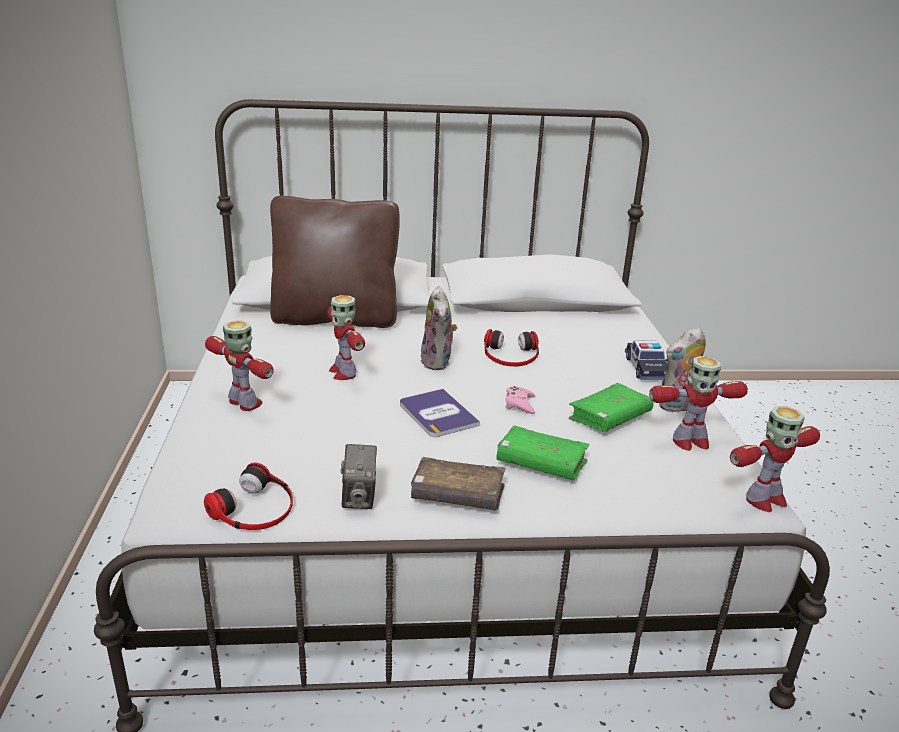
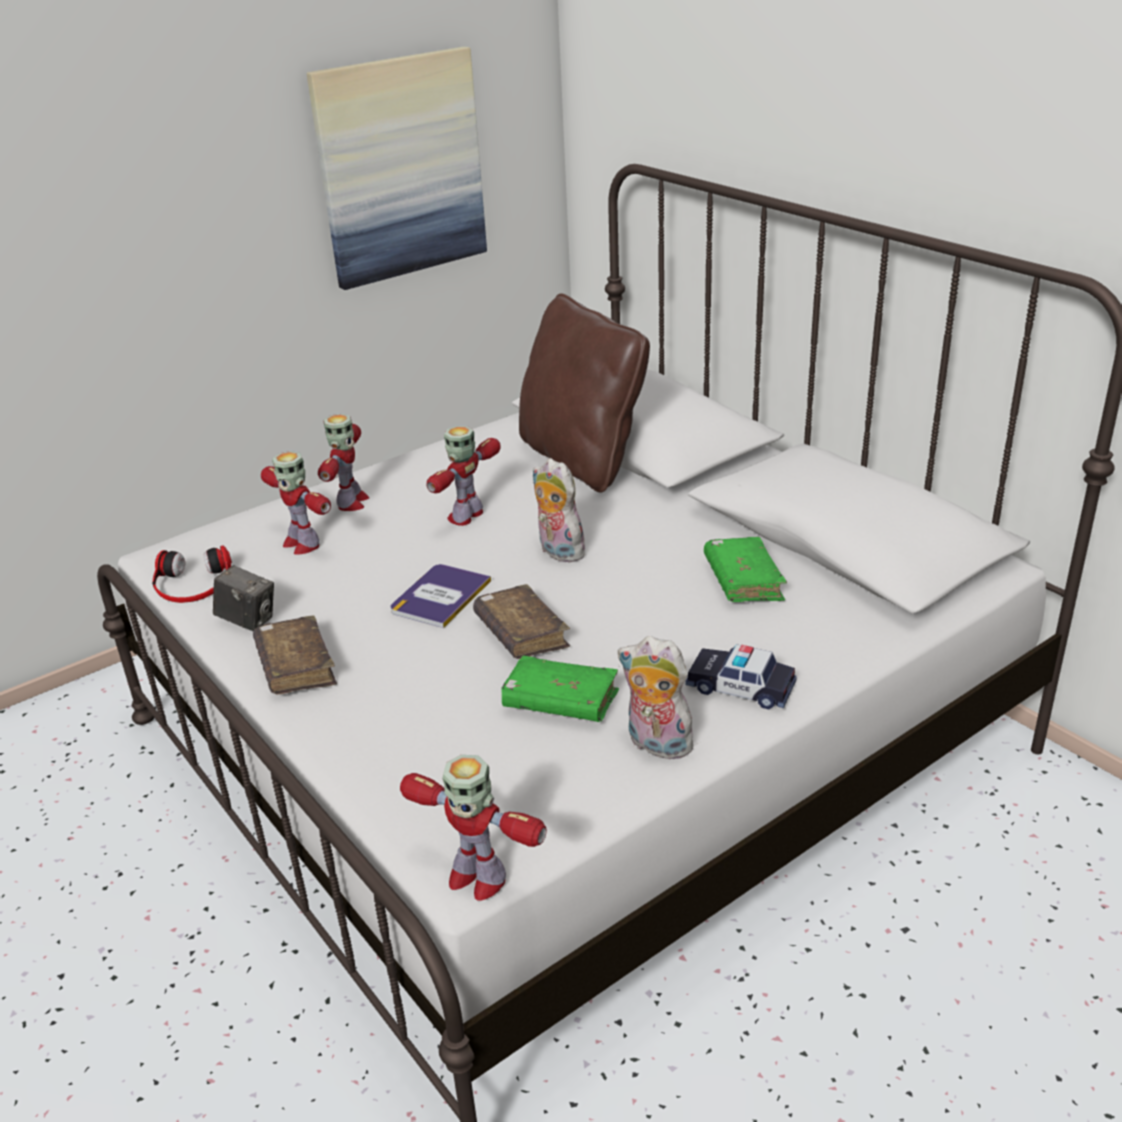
camera: 60 degrees right, 5 degrees up
camera [340,444,377,509] -> camera turned 120 degrees counterclockwise [213,565,274,631]
plush toy [420,286,458,370] -> plush toy turned 90 degrees clockwise [533,458,586,562]
headphones [484,329,539,366] -> none
green book [496,425,589,480] -> green book moved to [704,537,787,602]
pink game controller [505,386,535,414] -> brown book [473,584,570,659]
toy car [625,340,667,380] -> toy car turned 60 degrees clockwise [686,644,797,709]
toy robot [649,356,748,451] -> toy robot moved to [261,451,331,555]
none -> picture [307,47,487,290]

